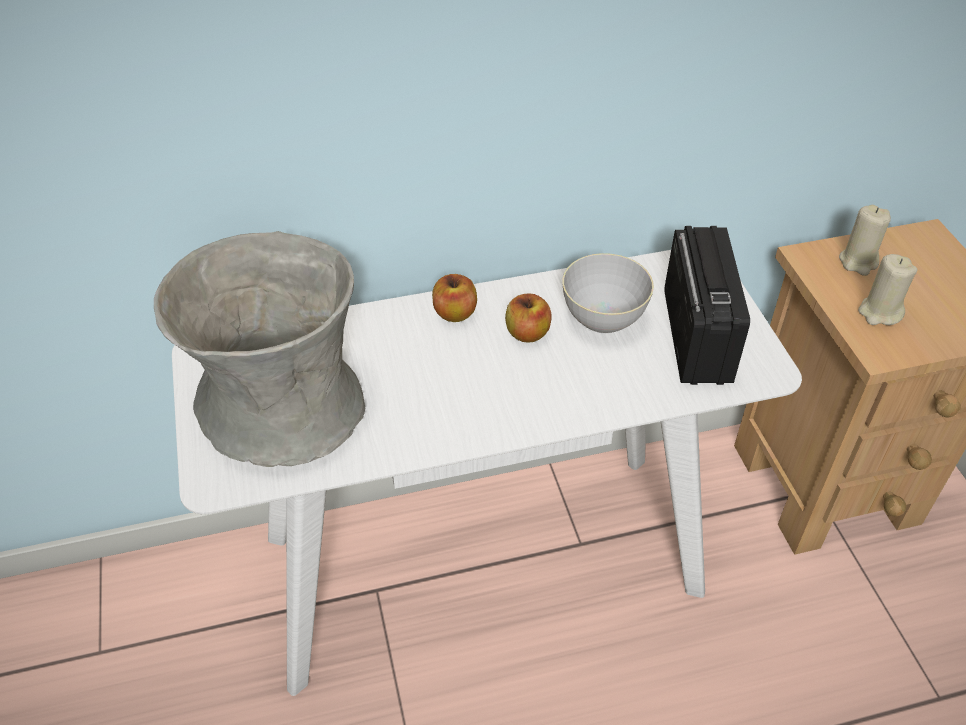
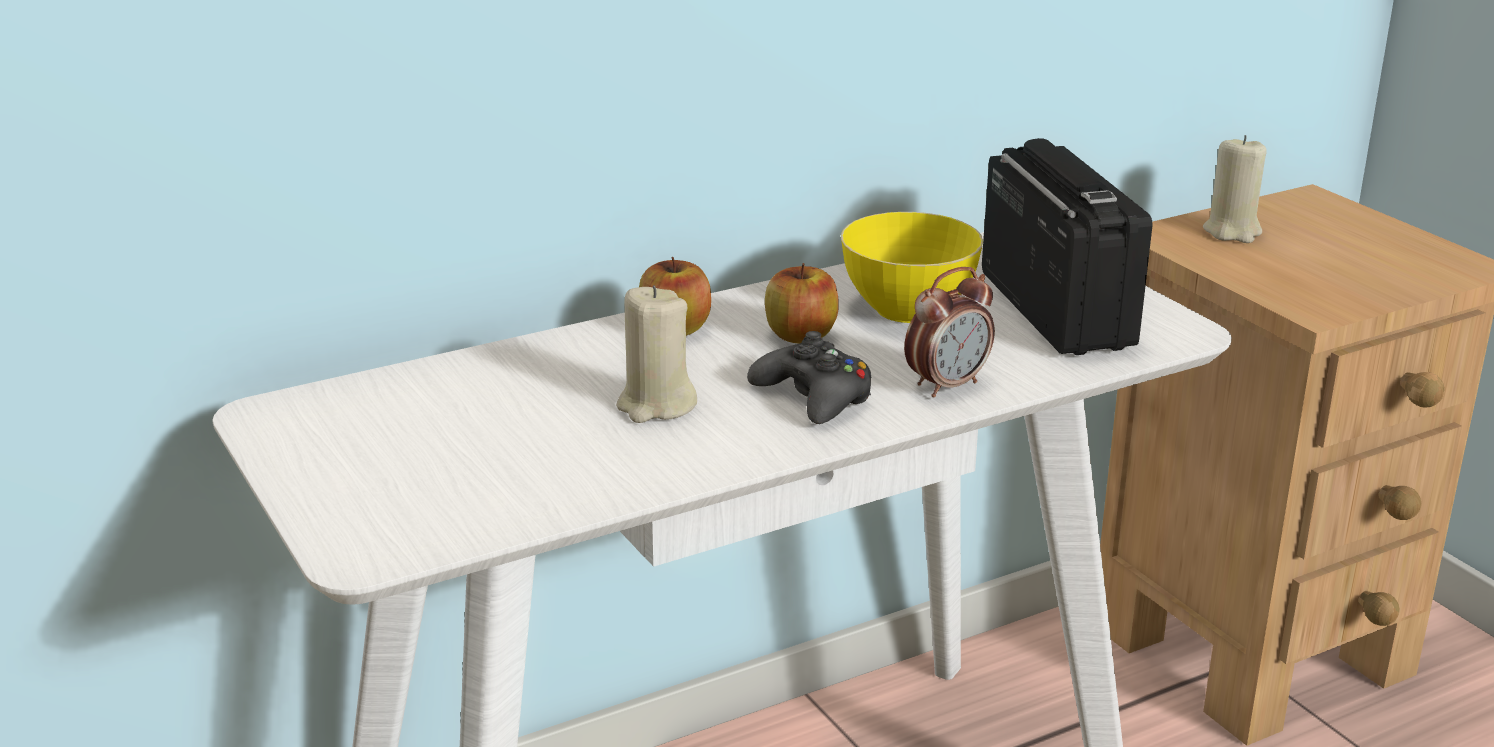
camera: 15 degrees left, 20 degrees down
grey vase [154,231,365,467] -> none
grey bowl [562,253,654,333] -> yellow bowl [841,212,983,323]
beige candle [858,254,918,325] -> beige candle moved to [616,285,697,423]
none -> black game controller [747,331,872,424]
none -> alarm clock [904,267,995,398]

